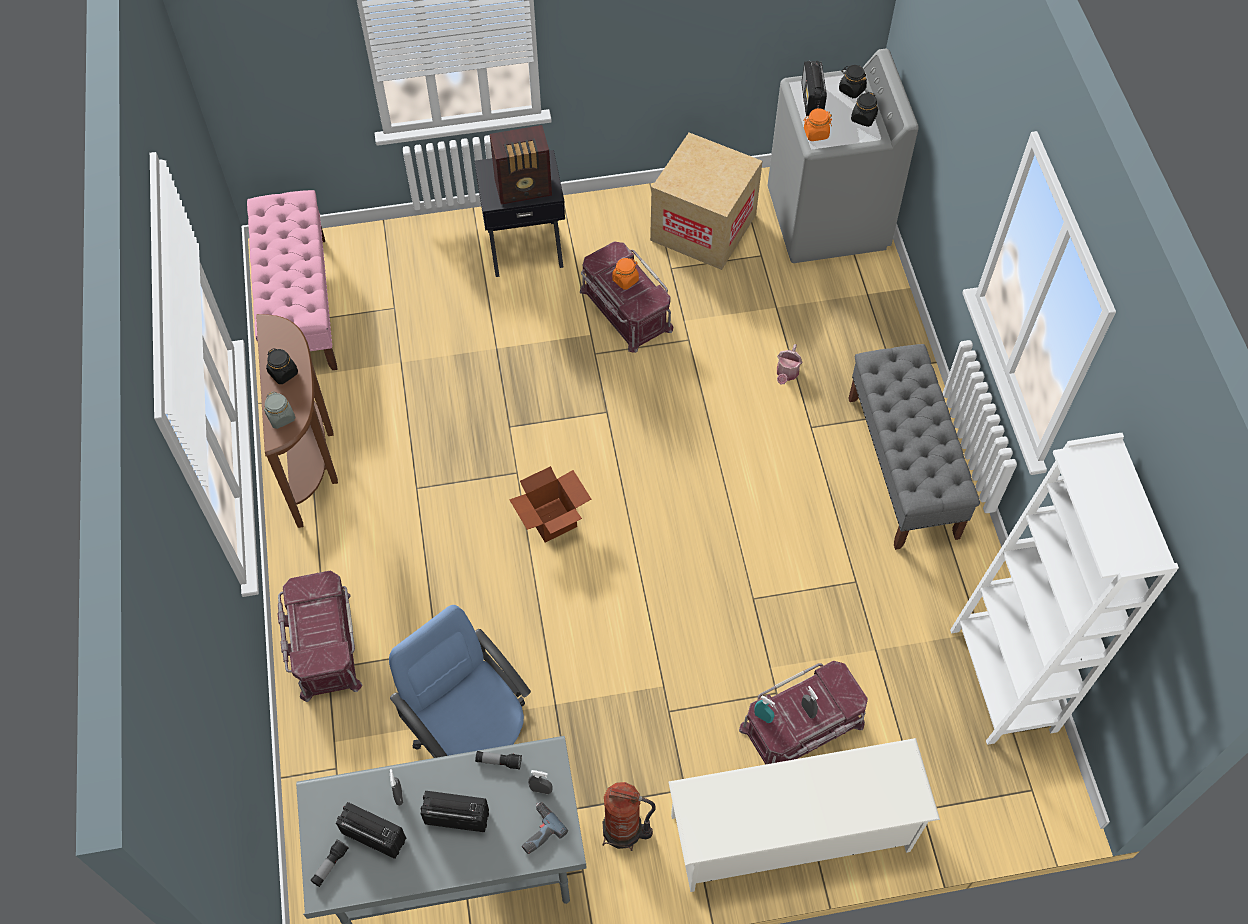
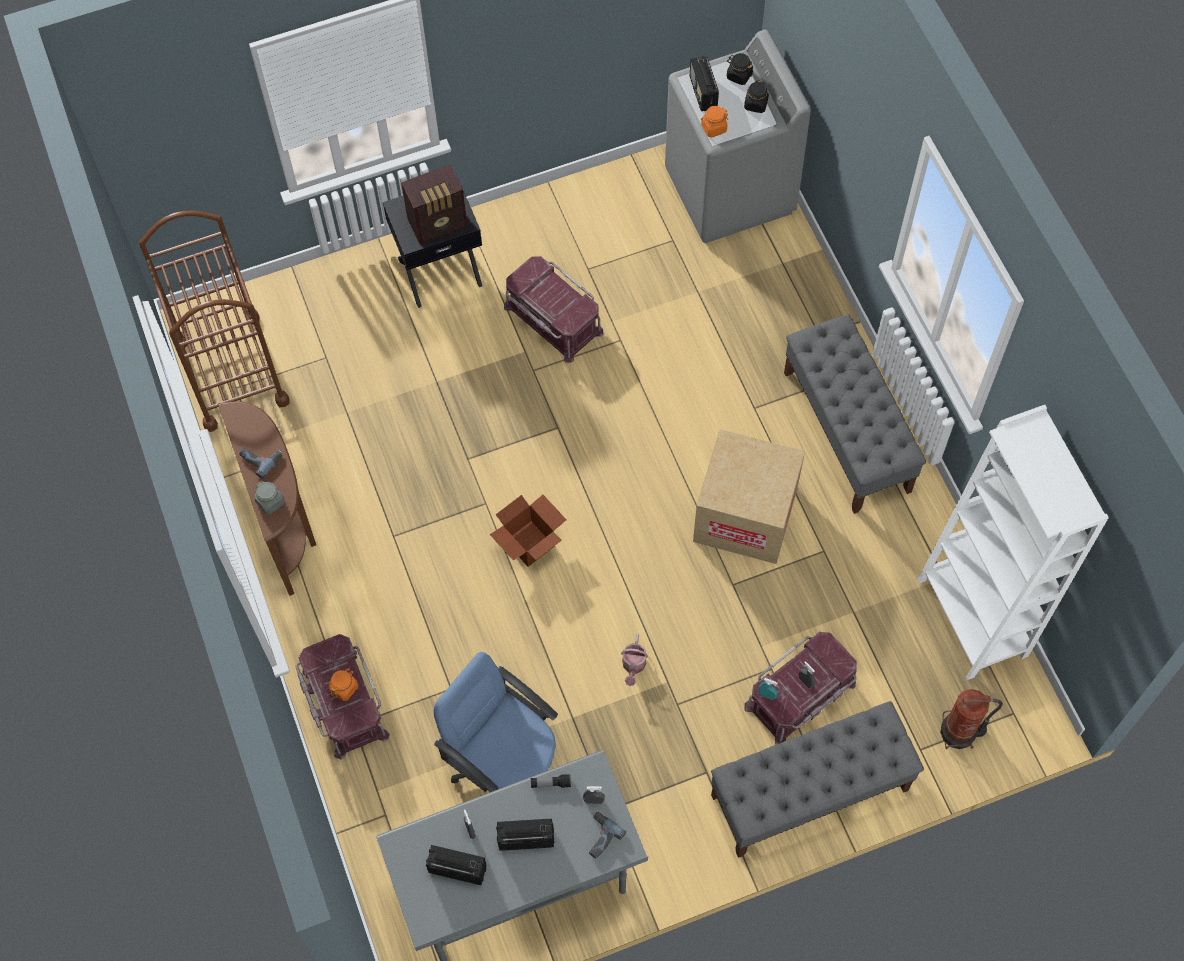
camera: 10 degrees left, 5 degrees up
pink bench [247,190,338,370] -> brown cart [139,210,289,432]
black jar [266,348,298,384] -> power drill [239,448,282,479]
flashlight [310,840,349,887] -> none
fire extinguisher [603,782,656,851] -> fire extinguisher moved to [940,689,1003,749]
orange jar [612,258,639,290] -> orange jar moved to [329,668,358,701]
cardboard box [650,133,762,270] -> cardboard box moved to [693,429,805,564]
white shoe rack [669,738,940,892] -> grey bench [711,701,924,858]
watering can [777,344,802,385] -> watering can moved to [621,634,648,686]

